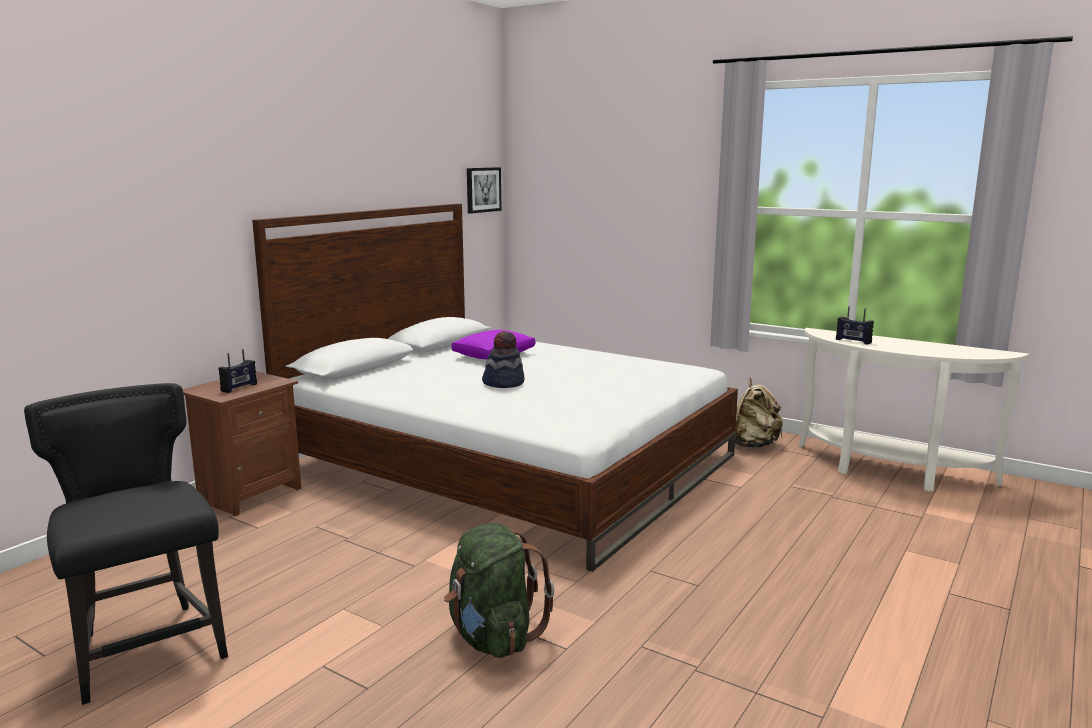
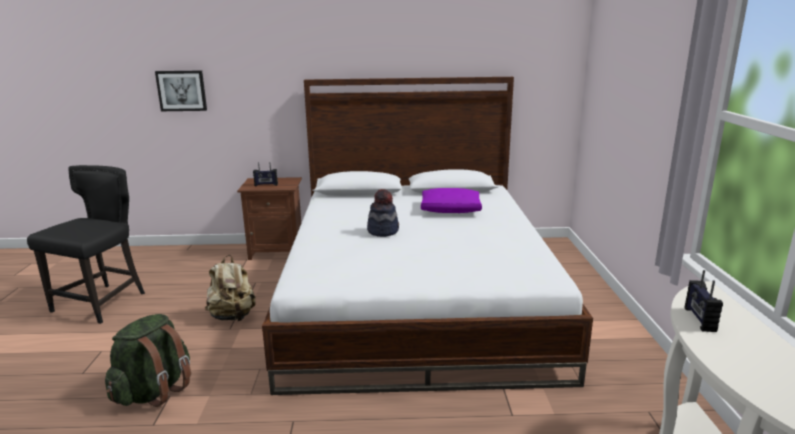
camera: 55 degrees right, 5 degrees up
picture [467,167,502,214] -> picture moved to [155,70,207,111]
beige backpack [735,378,783,448] -> beige backpack moved to [205,255,256,321]

